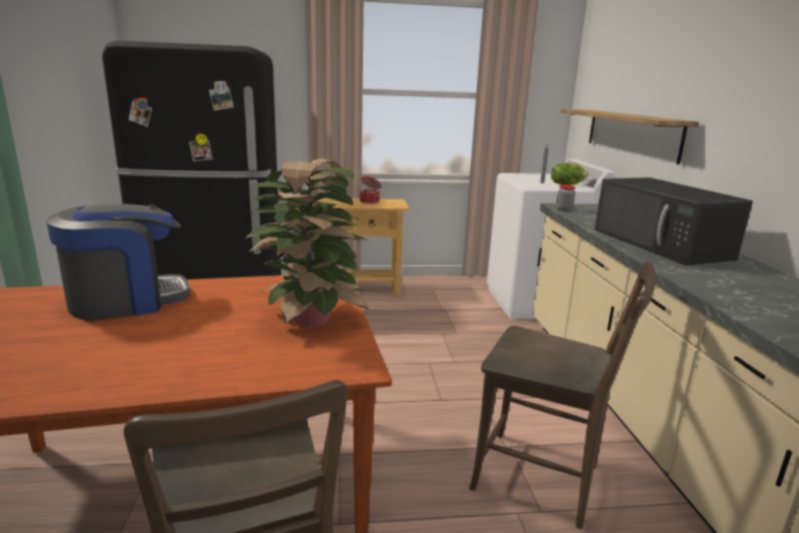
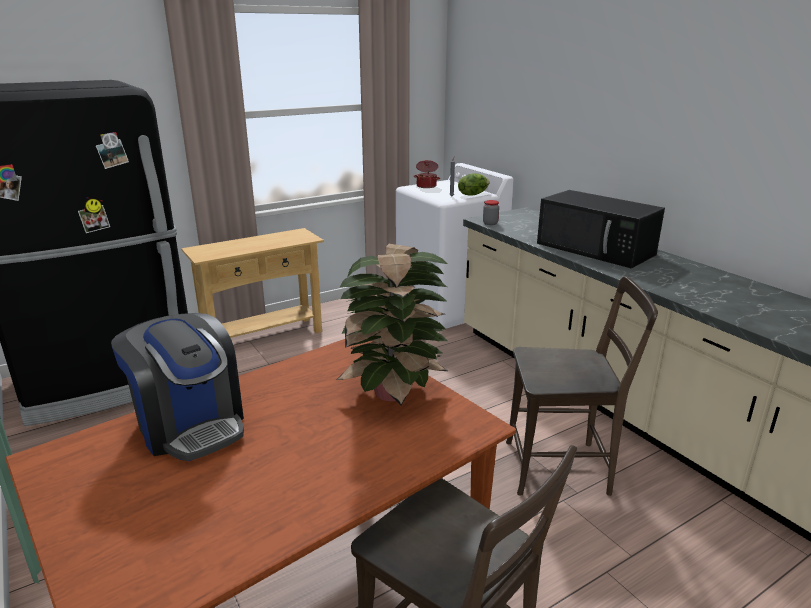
camera: 25 degrees left, 5 degrees up
coffee machine [46,204,190,320] -> coffee machine turned 105 degrees clockwise [111,313,244,461]
cooking pot [360,176,381,204] -> cooking pot moved to [414,160,440,188]
shelf [561,109,699,165] -> none

